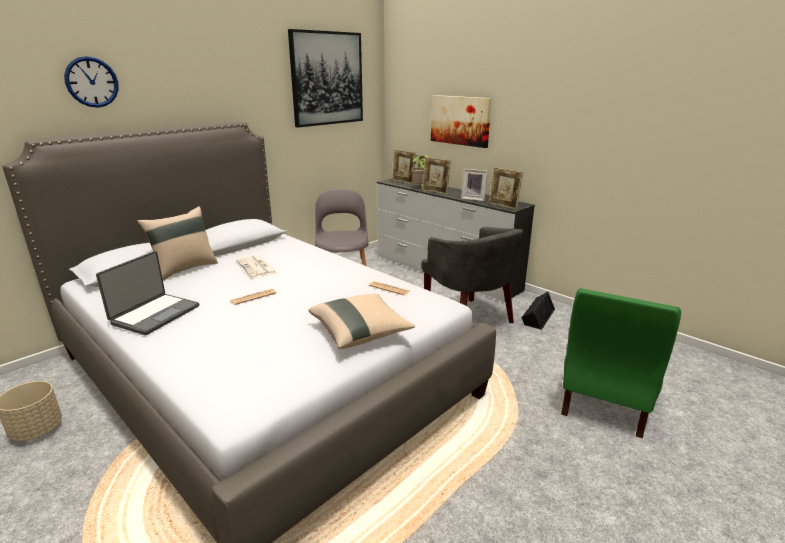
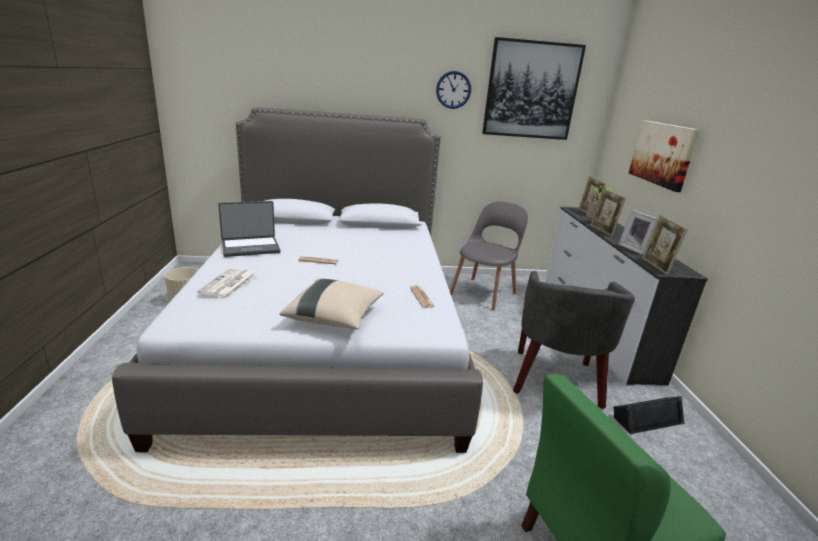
camera: 40 degrees right, 0 degrees up
wall clock [64,56,119,108] -> wall clock moved to [436,71,471,109]
beige pillow [137,206,218,281] -> none
newspaper [237,255,277,278] -> newspaper moved to [197,268,257,299]

